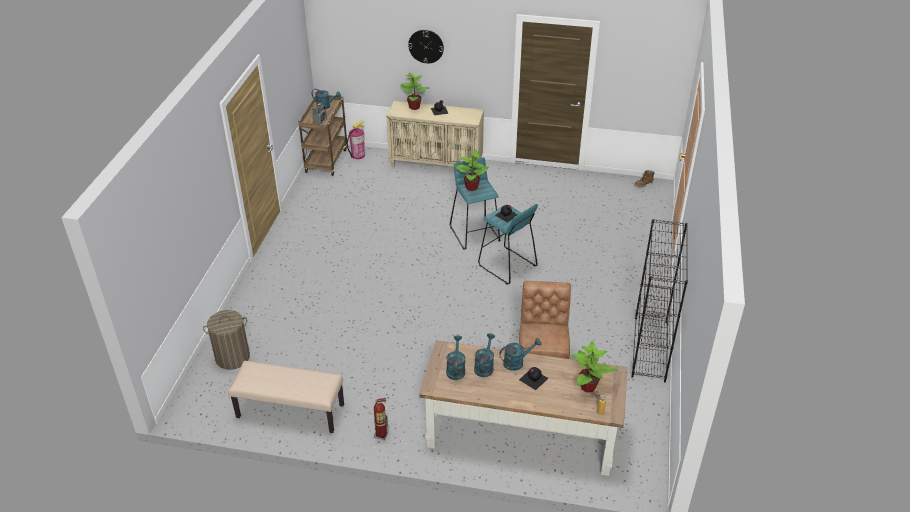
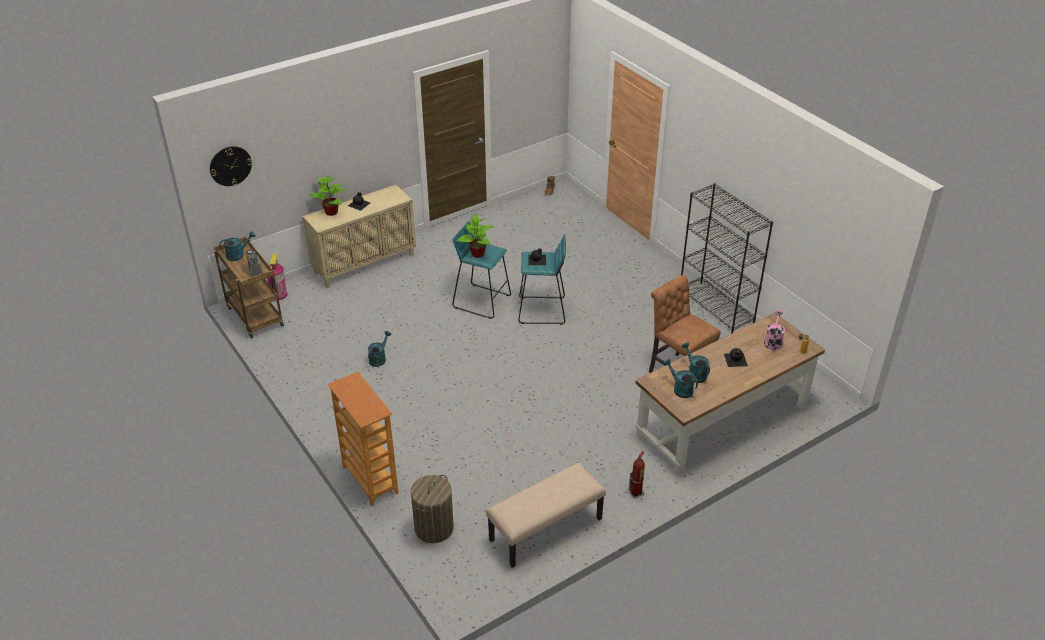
camera: 45 degrees left, 0 degrees up
wall clock [408,30,444,64] -> wall clock moved to [210,146,252,186]
turquoise watering can [499,338,542,371] -> turquoise watering can moved to [368,331,391,367]
potted plant [571,341,617,392] -> pink watering can [764,310,785,350]
none -> bookcase [327,372,398,506]

